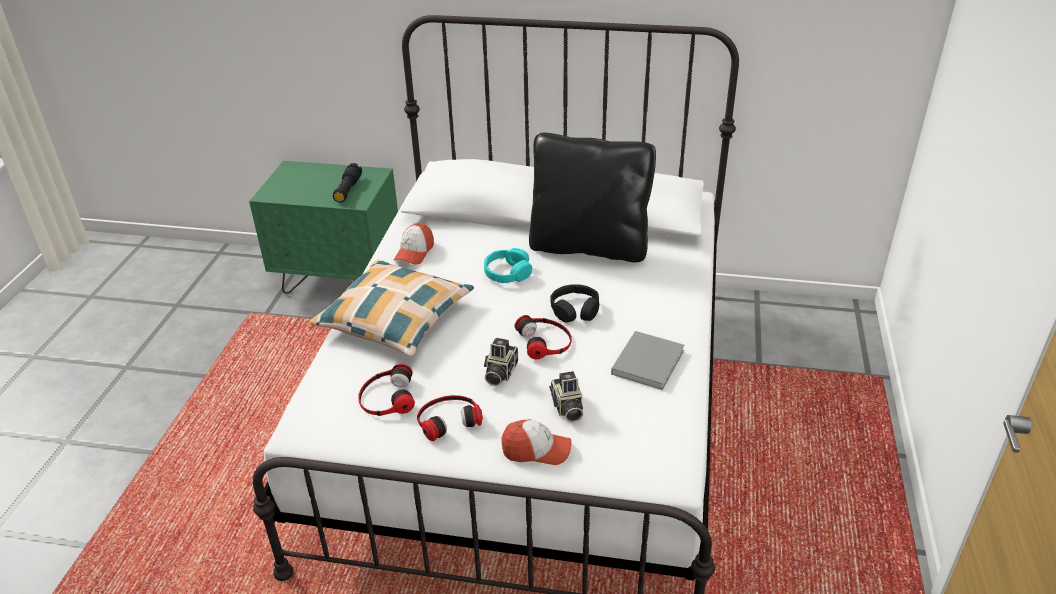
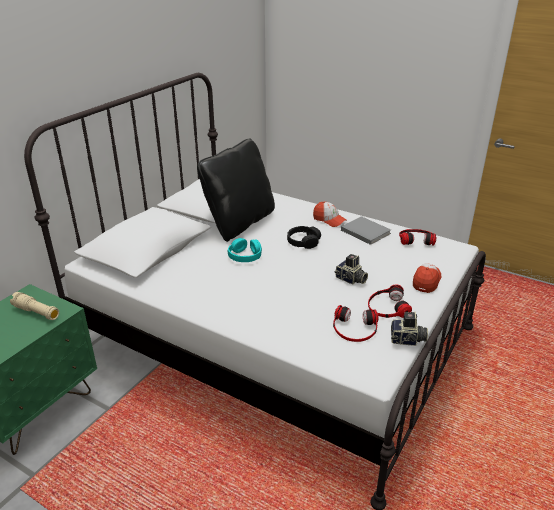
camera: 70 degrees left, 5 degrees down
pillow [309,260,474,357] -> none
black flashlight [333,163,362,203] -> beige flashlight [10,292,59,320]
cap [394,223,434,265] -> cap moved to [313,201,347,227]
headphones [515,315,572,359] -> headphones moved to [399,229,436,246]
camera [549,371,584,422] -> camera moved to [391,311,428,346]

